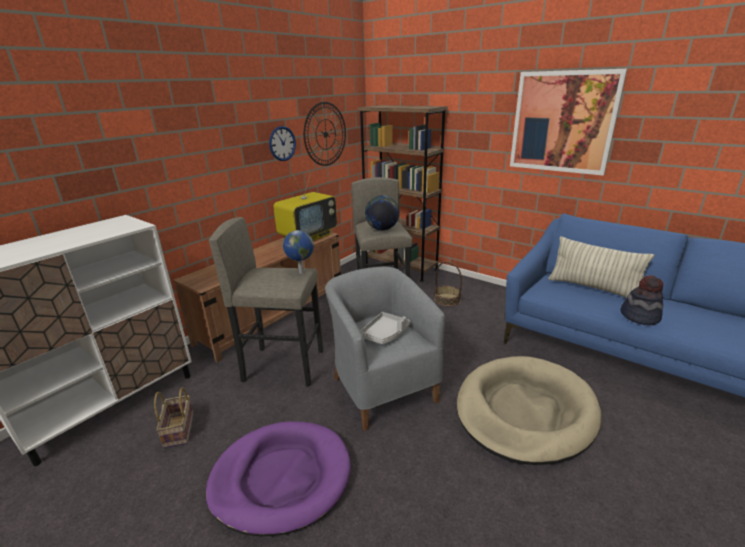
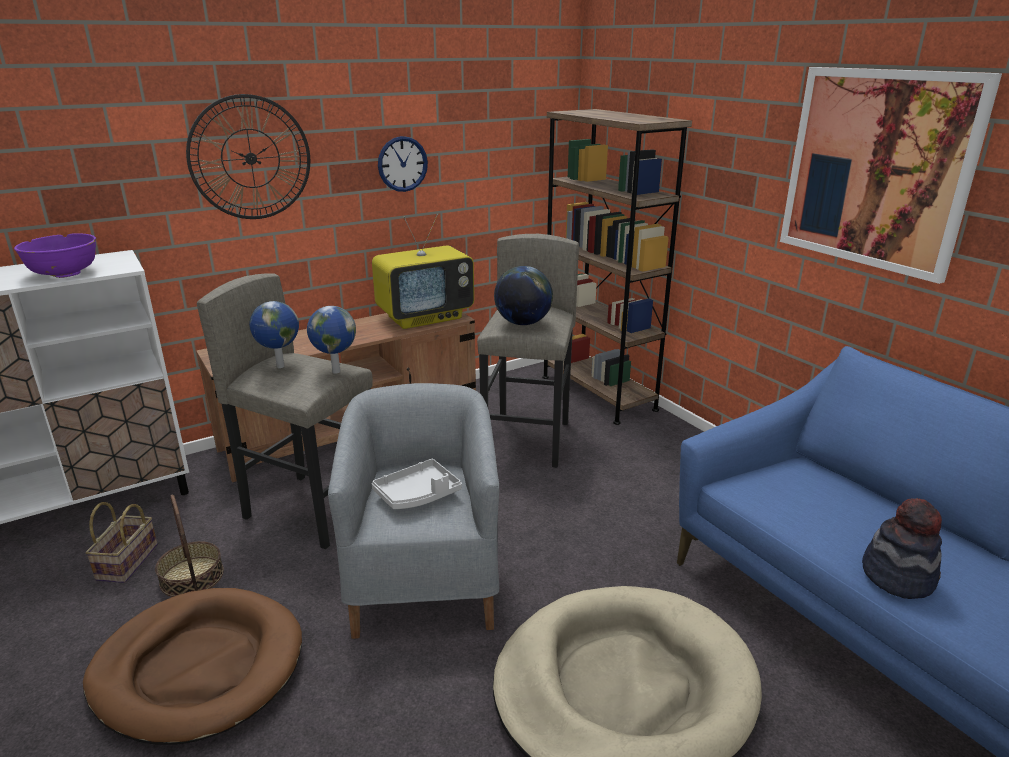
camera: 20 degrees right, 0 degrees up
purple dog bed [206,421,351,536] -> brown dog bed [83,588,302,745]
wall clock [304,102,346,166] -> wall clock moved to [186,94,310,219]
basket [434,262,462,306] -> basket moved to [155,495,224,597]
pillow [548,236,655,298] -> none
none -> purple bowl [14,233,96,278]
none -> globe [249,301,299,368]

